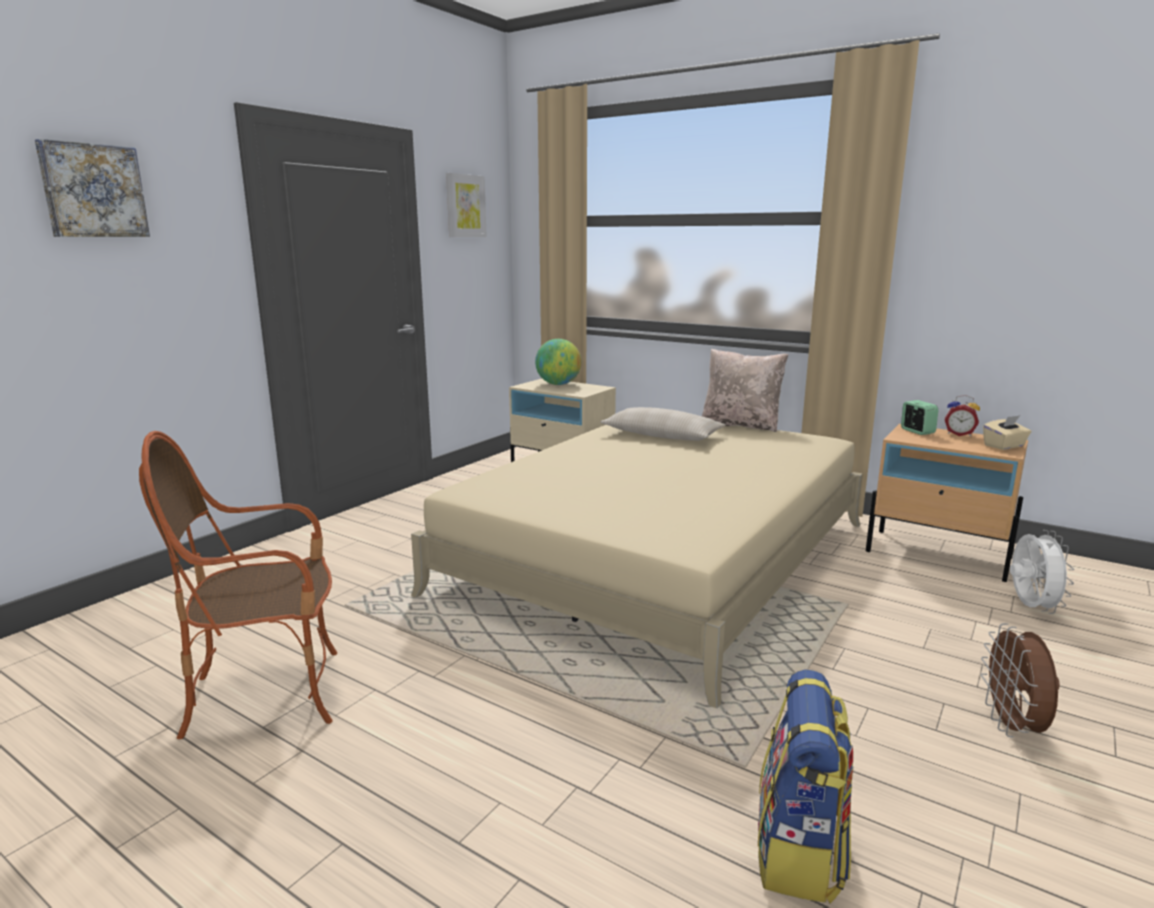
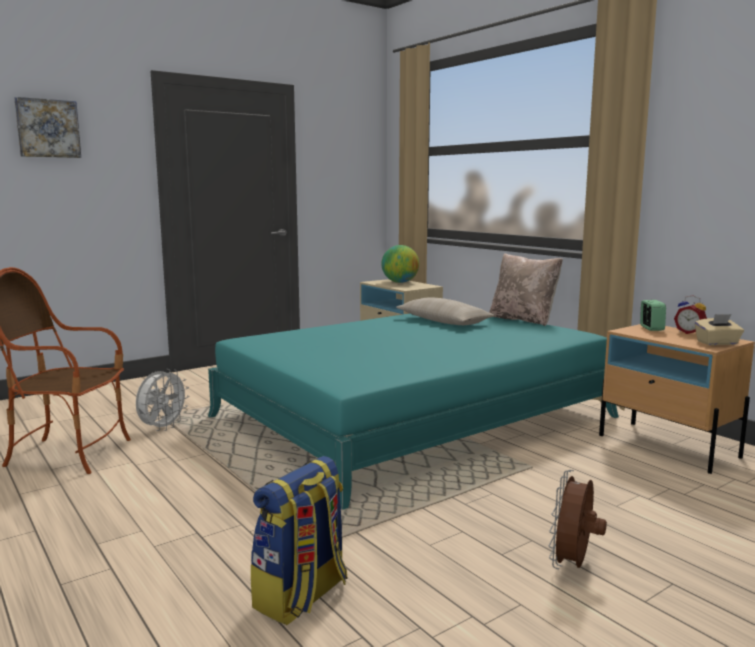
camera: 20 degrees right, 5 degrees down
beige bed [411,425,863,708] -> turquoise bed [208,314,619,510]
picture [446,173,487,237] -> none
white fan [1010,530,1074,614] -> white fan moved to [136,369,190,431]

